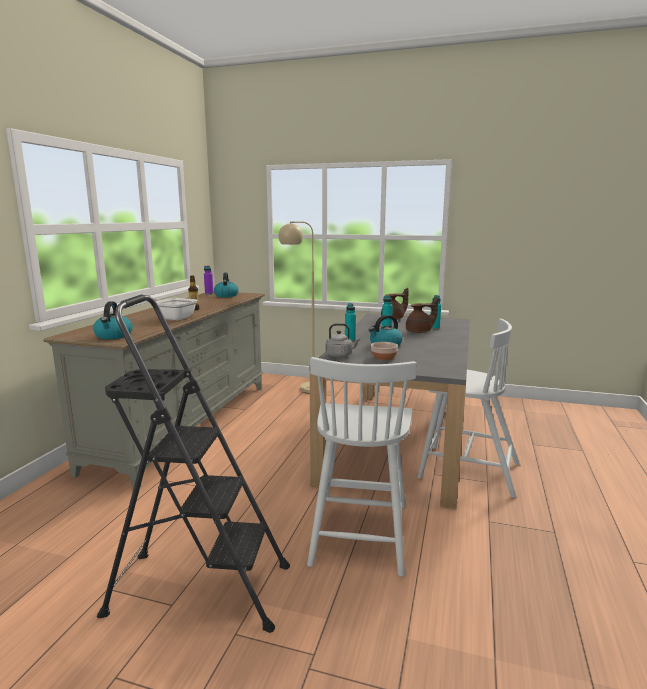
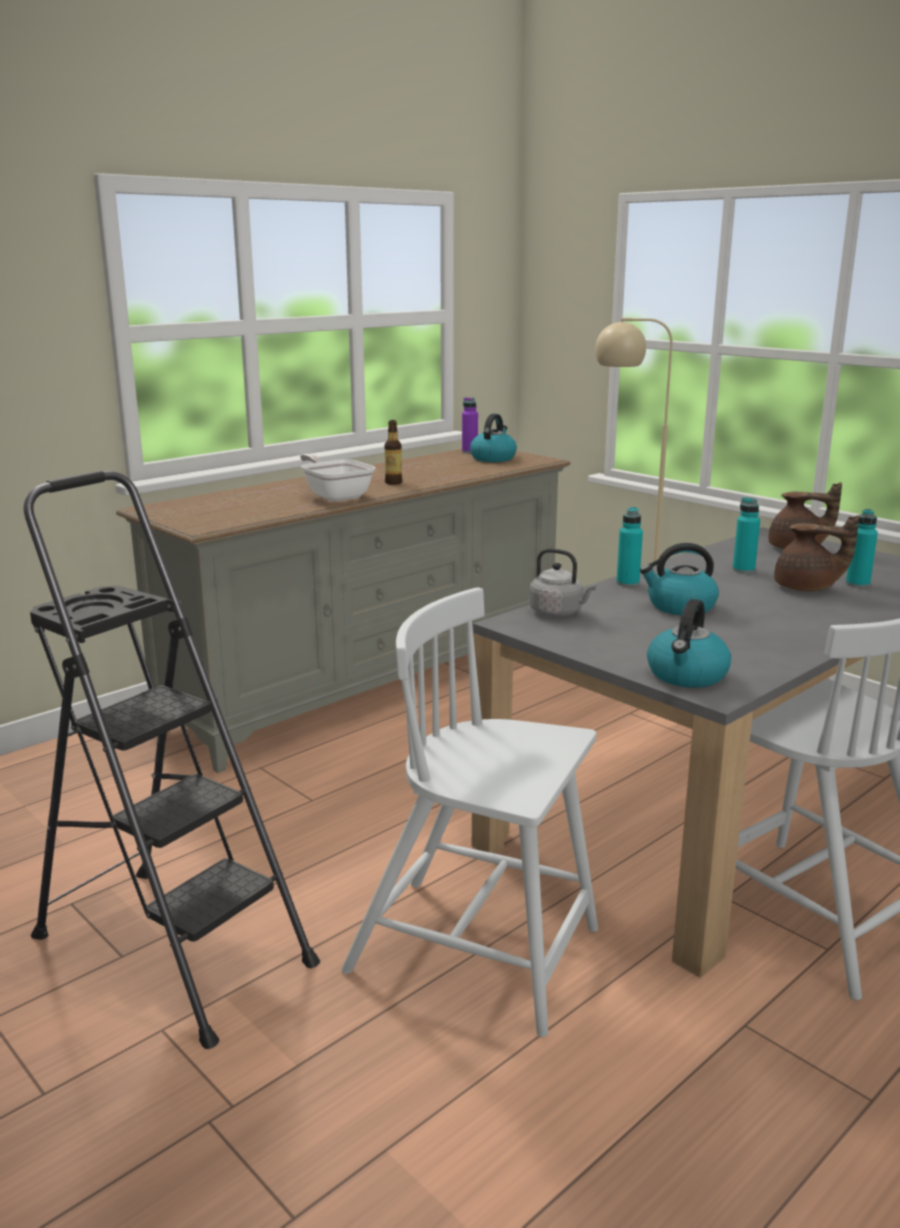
camera: 30 degrees right, 5 degrees up
kettle [93,301,133,339] -> kettle moved to [647,599,731,688]
white chair [307,357,417,577] -> white chair turned 75 degrees clockwise [341,588,598,1037]
bowl [371,342,398,360] -> none

